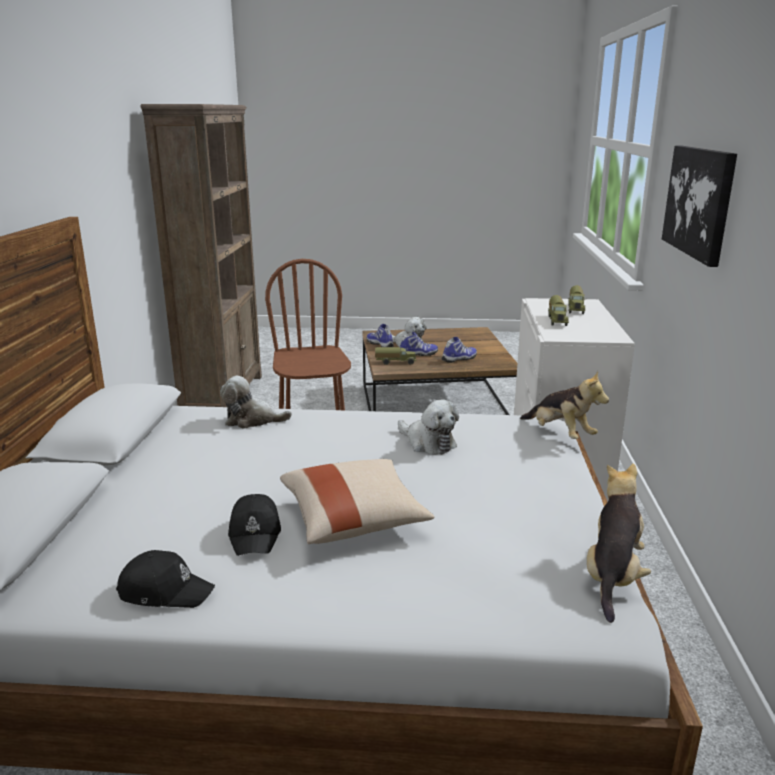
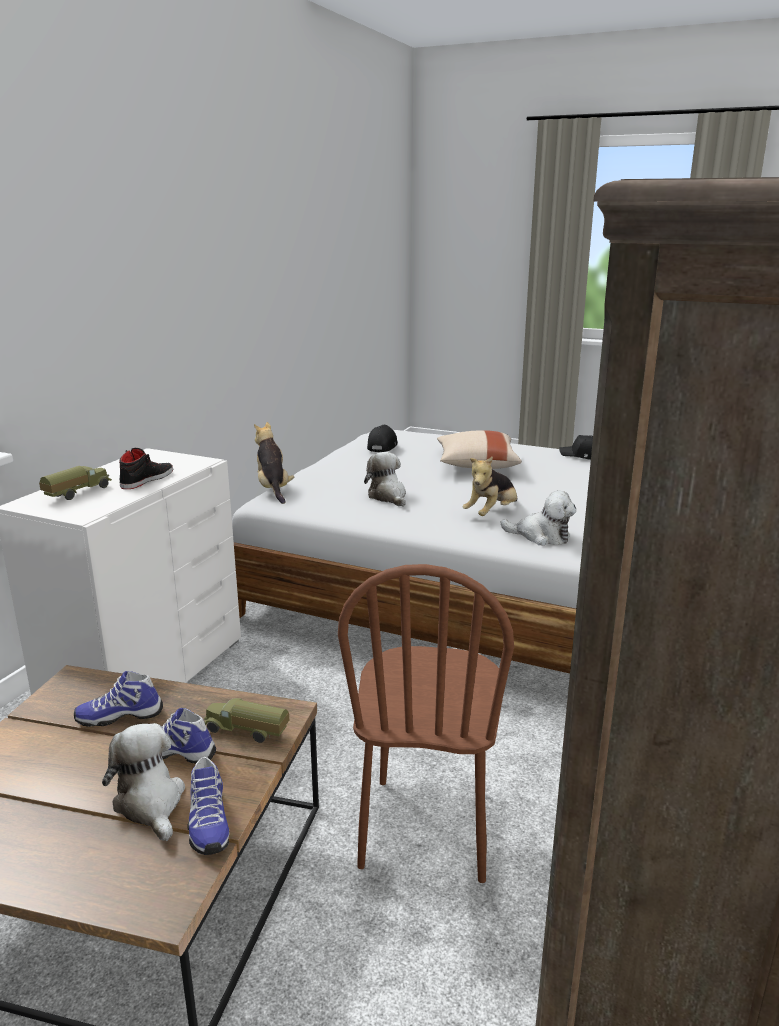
camera: 160 degrees left, 0 degrees up
black cap [228,494,281,556] -> black cap moved to [367,425,398,452]
toy truck [548,295,569,326] -> black shoe [119,448,173,489]
plush toy [587,463,651,623] -> plush toy moved to [462,456,517,516]
picture [662,145,737,267] -> none

